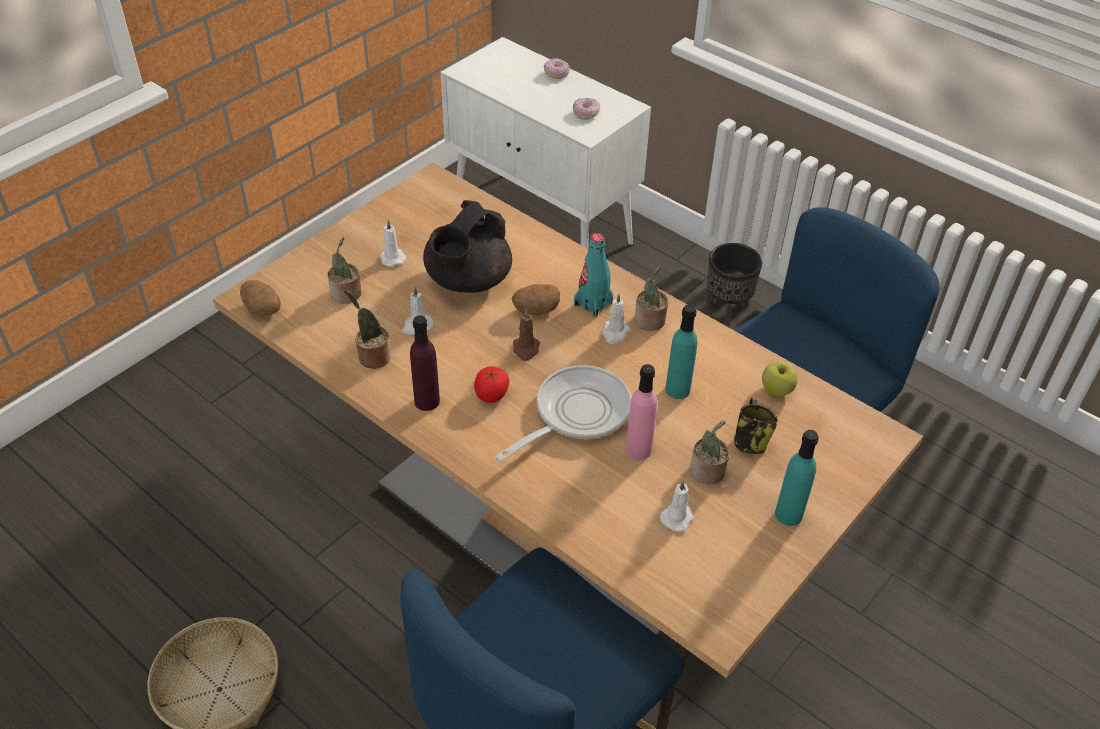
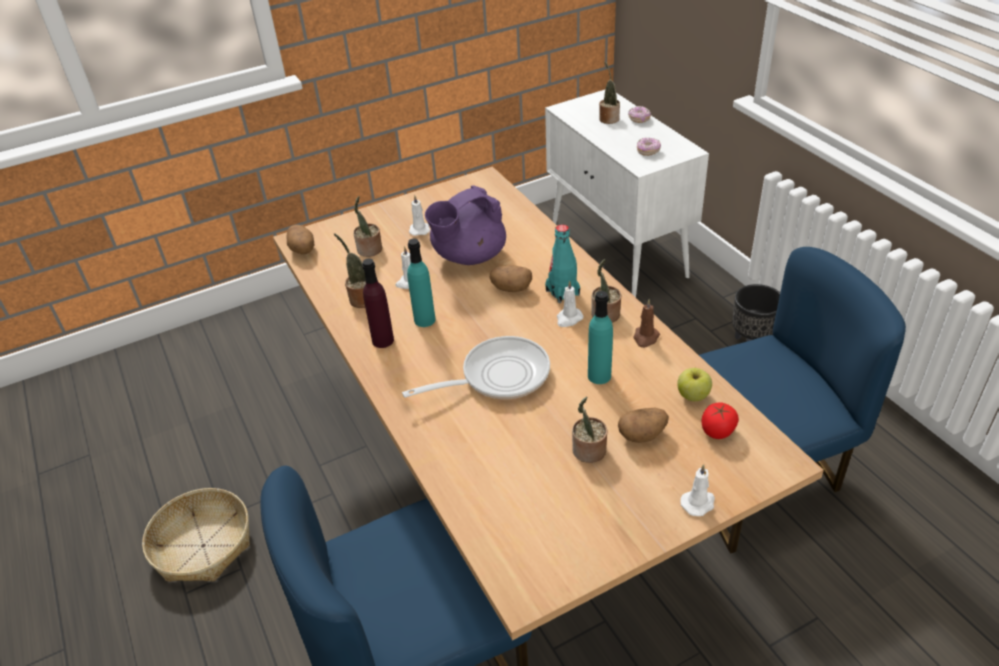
camera: 25 degrees right, 5 degrees down
black teapot [423,200,512,293] -> purple teapot [425,185,506,265]
tomato [474,366,509,403] -> tomato moved to [701,402,739,439]
brown candle [513,309,540,361] -> brown candle moved to [633,299,660,348]
pink bottle [626,364,657,460] -> none
white candle [660,480,694,532] -> white candle moved to [680,464,715,516]
mug [734,398,778,454] -> potato [618,408,669,443]
turquoise bottle [775,430,819,526] -> turquoise bottle moved to [407,239,436,327]
none -> potted plant [599,61,620,124]

